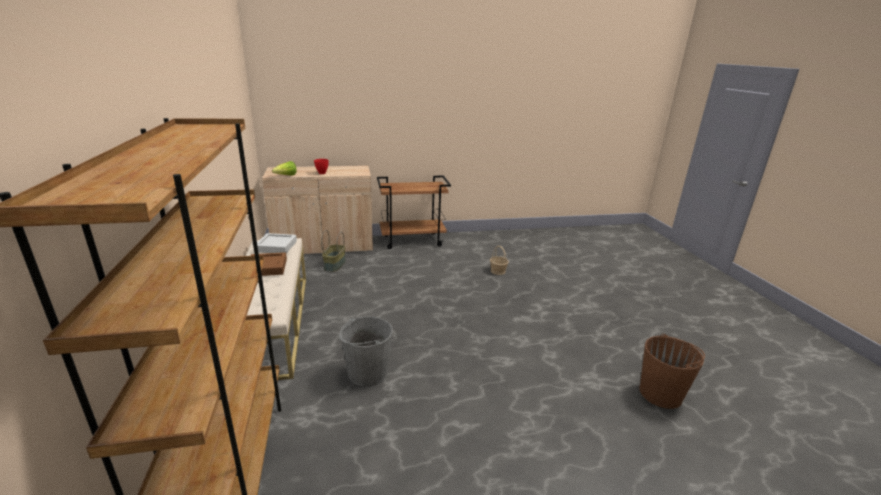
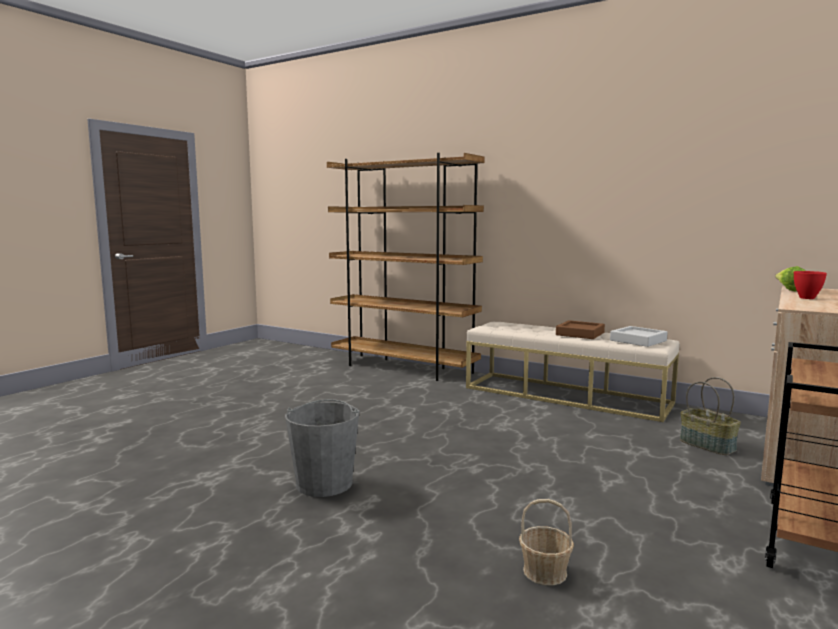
camera: 135 degrees right, 15 degrees down
grey bucket [339,316,393,387] -> grey bucket moved to [285,399,360,497]
brown bucket [639,334,705,409] -> none

